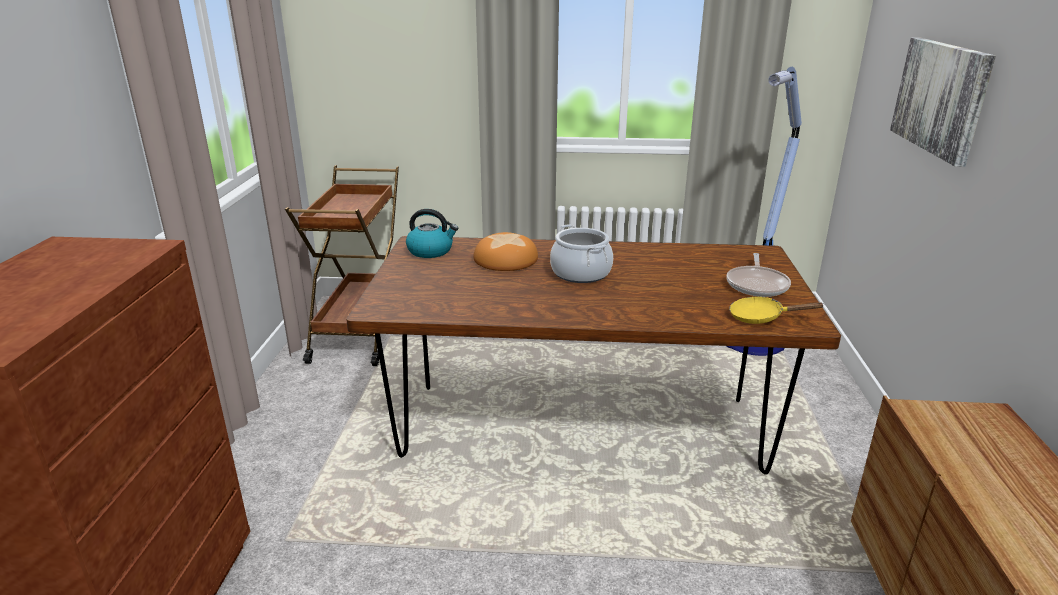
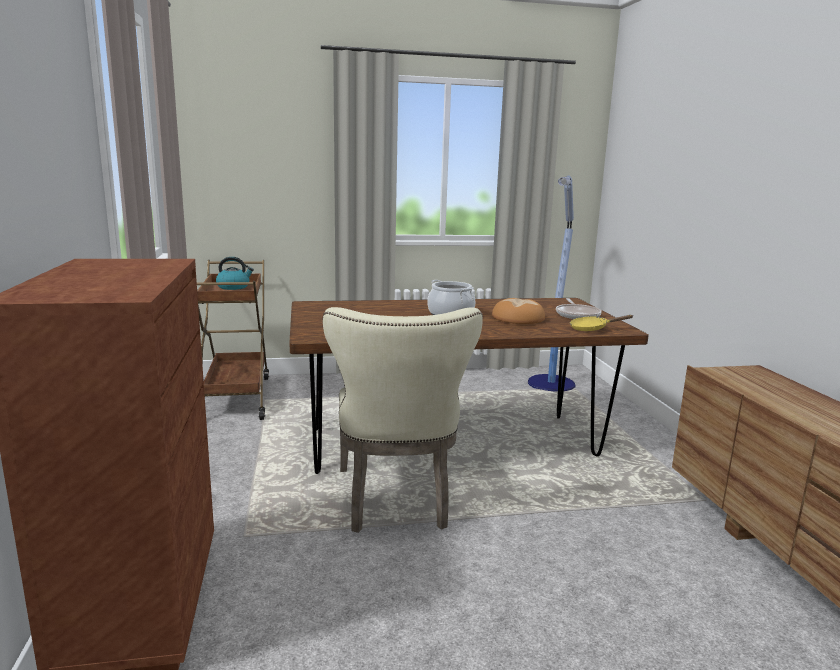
camera: 15 degrees left, 10 degrees down
kettle [406,209,458,258] -> kettle moved to [216,257,254,290]
bread [473,232,538,271] -> bread moved to [492,298,545,324]
picture [890,37,996,167] -> none
none -> beige chair [322,307,483,533]

